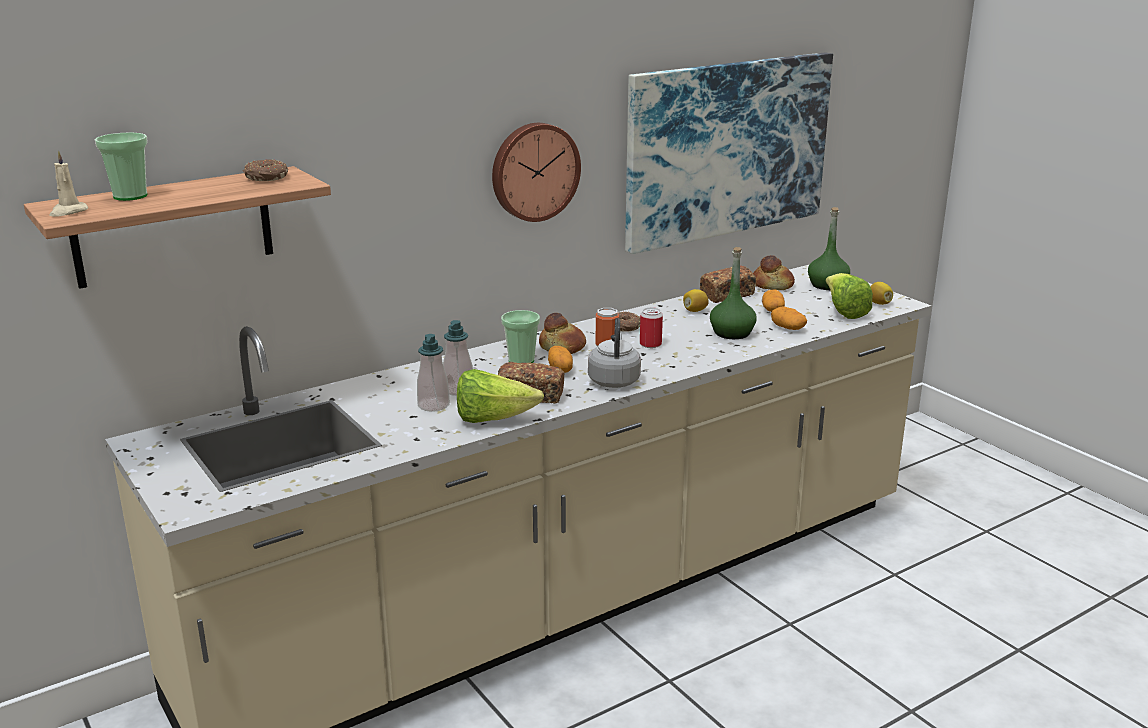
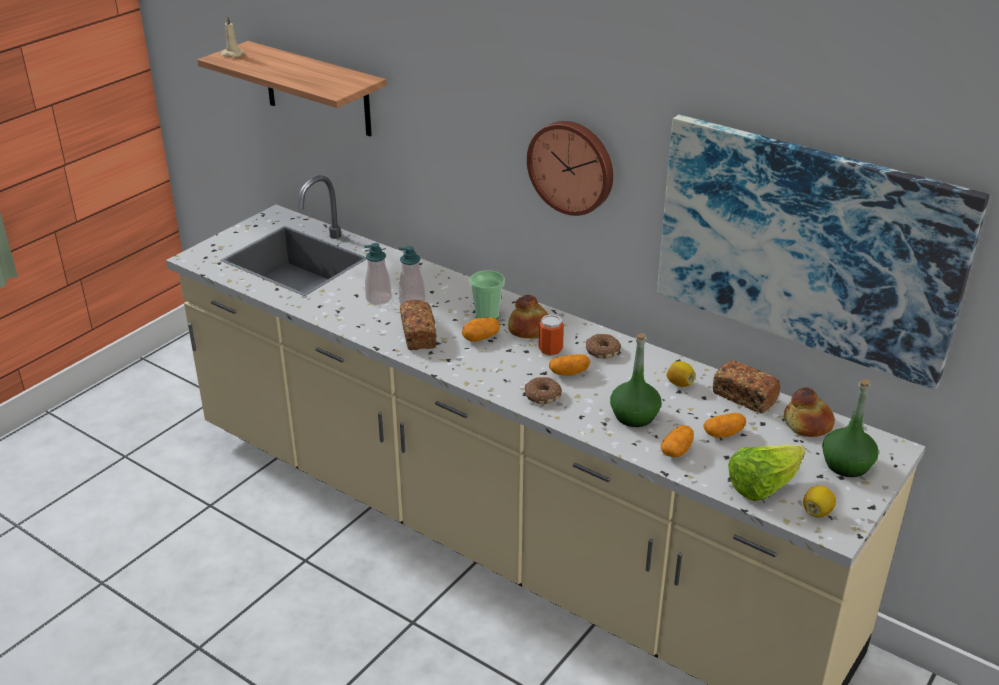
camera: 70 degrees right, 10 degrees up
cup [95,132,148,201] -> none
donut [243,159,288,181] -> donut moved to [525,377,562,404]
lettuce [457,369,544,423] -> none
grey kettle [588,318,641,388] -> none
can [640,307,663,348] -> potato [549,354,590,376]

